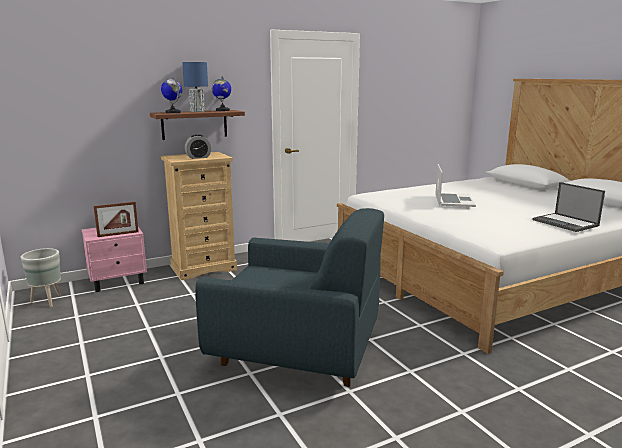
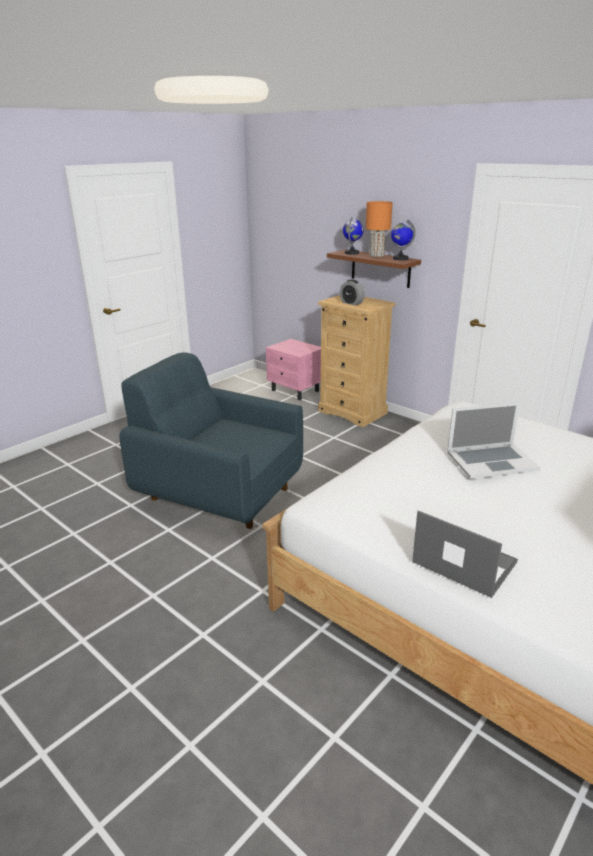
camera: 70 degrees right, 10 degrees up
grey planter [21,248,61,307] -> none
picture frame [94,202,139,237] -> none
blue table lamp [182,62,208,112] -> orange table lamp [366,201,393,257]
blue armchair [195,208,384,387] -> blue armchair turned 120 degrees clockwise [120,353,303,529]
laptop [532,182,605,232] -> laptop turned 90 degrees clockwise [412,511,518,598]

